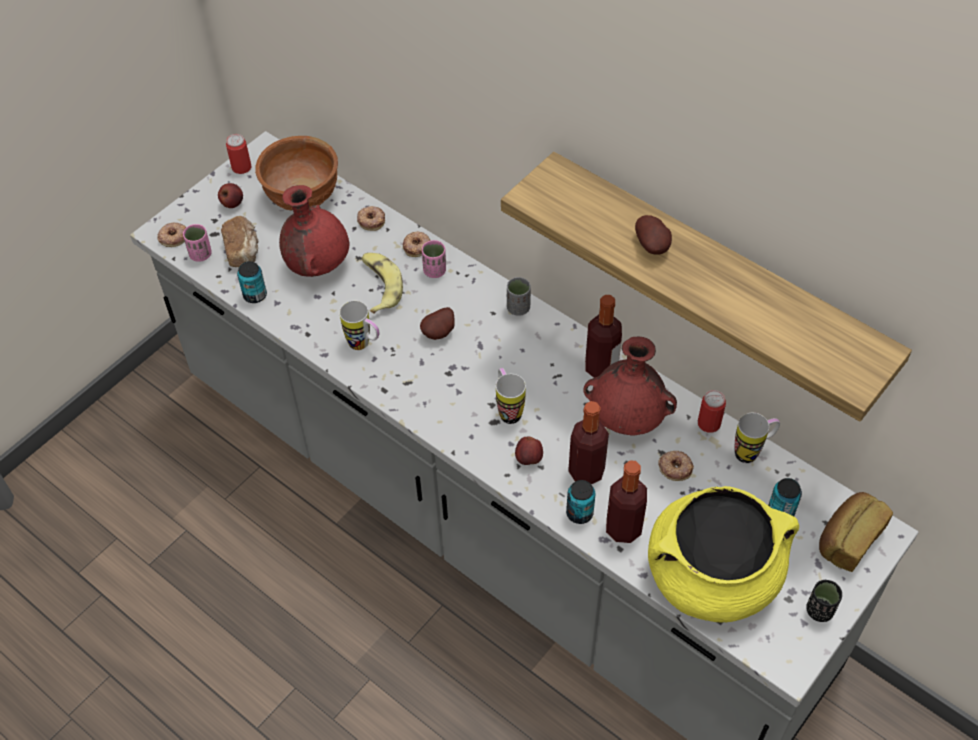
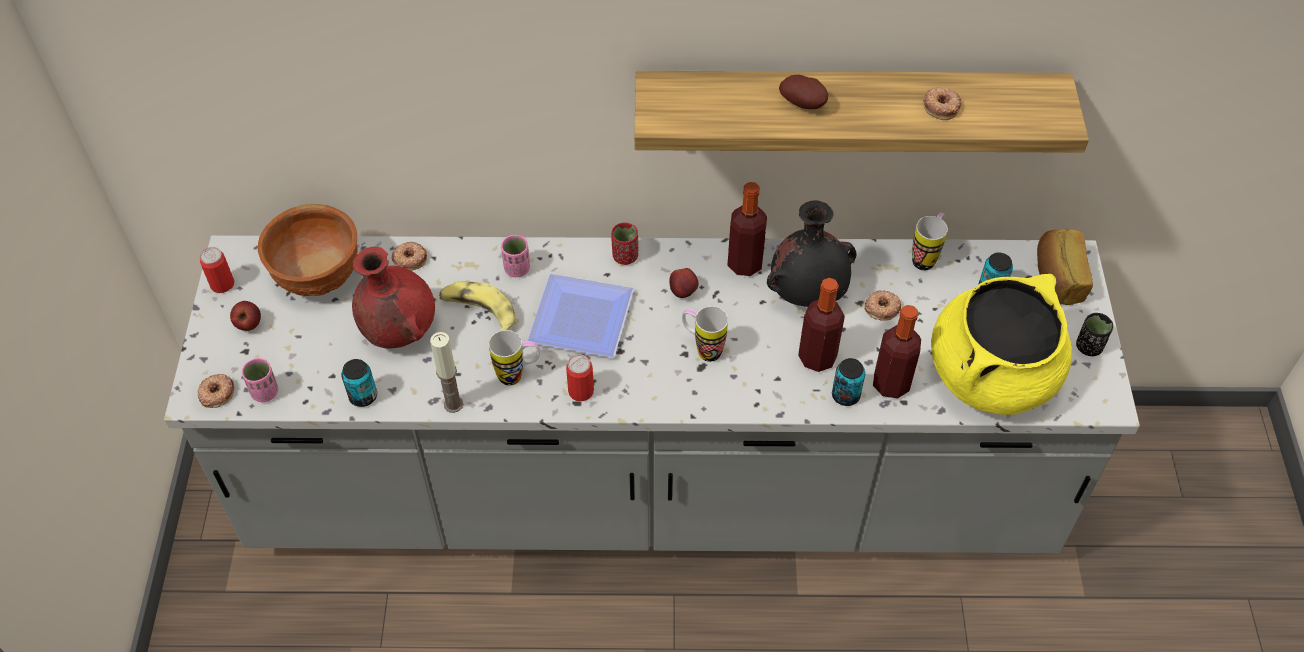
camera: 40 degrees left, 0 degrees up
bread [221,216,259,267] -> none
donut [403,231,431,257] -> donut moved to [923,87,962,120]
potato [420,307,454,340] -> plate [528,274,634,358]
grey cup [507,277,531,316] -> red cup [611,222,638,265]
apple [515,436,543,465] -> apple moved to [669,268,698,298]
red vase [583,337,677,435] -> black vase [767,200,856,307]
can [698,390,726,433] -> can moved to [566,354,594,401]
none -> candle [430,332,463,413]

